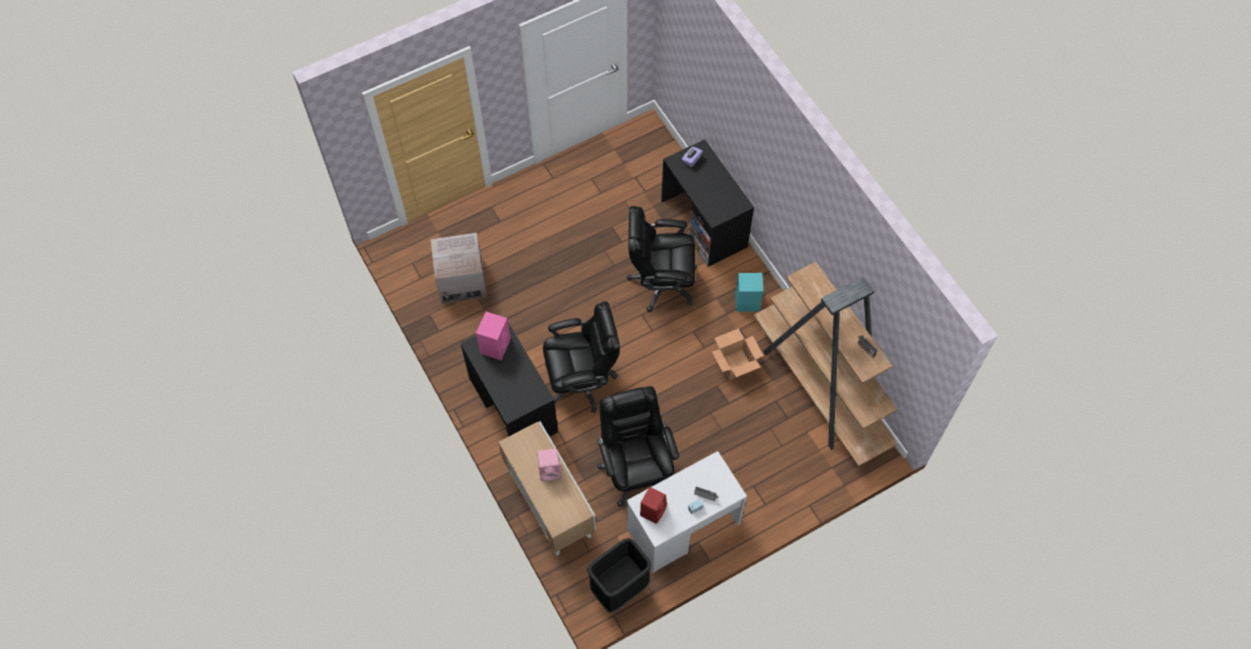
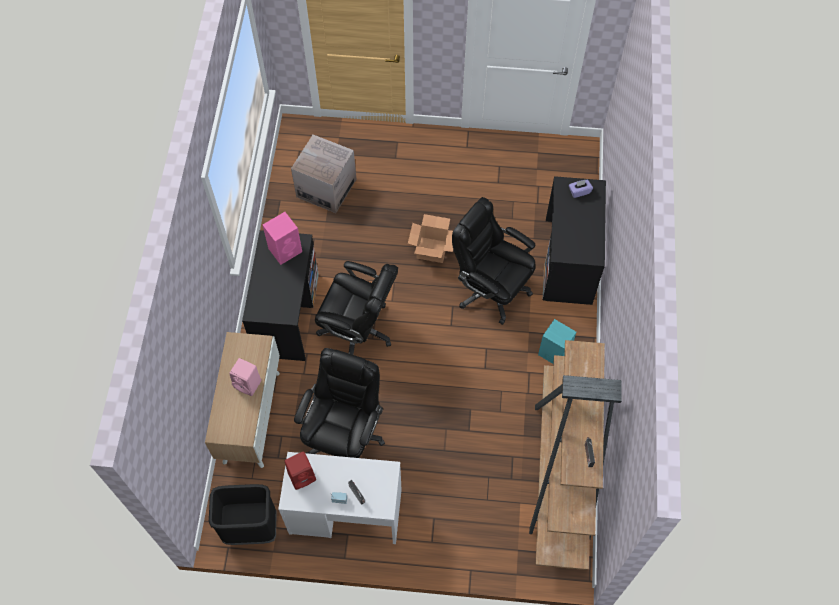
camera: 35 degrees right, 0 degrees up
cardboard box [712,328,764,380] -> cardboard box moved to [408,214,453,263]

